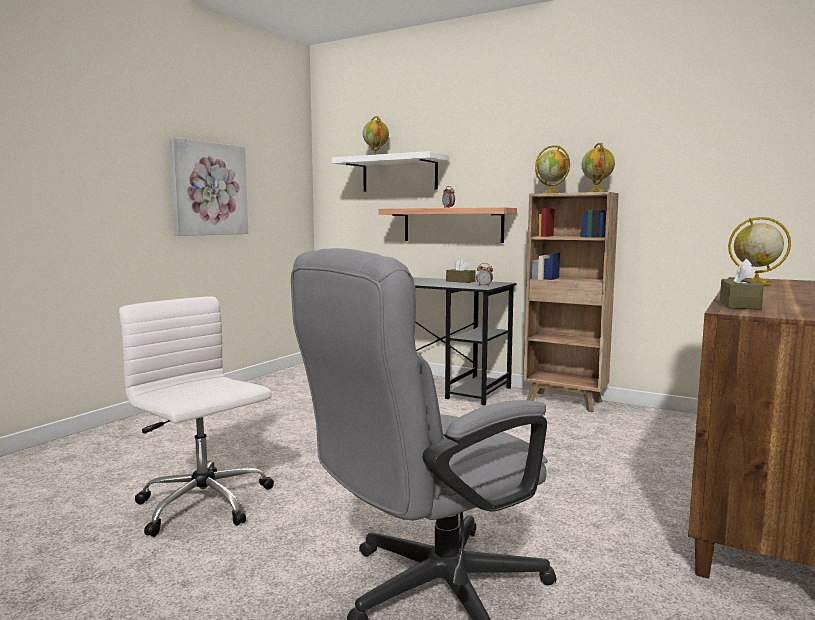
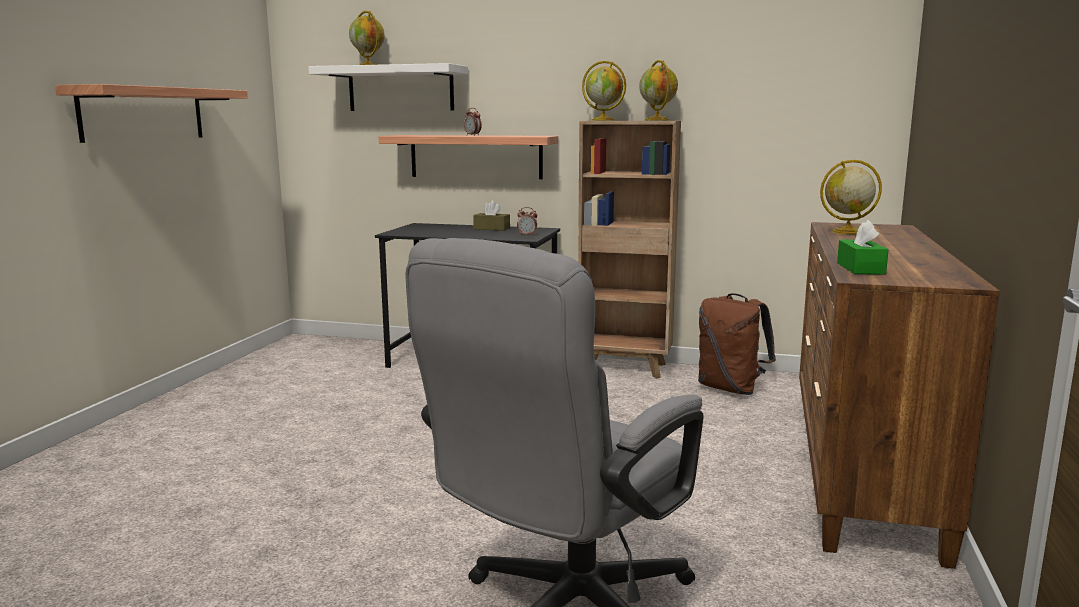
camera: 15 degrees left, 5 degrees up
white office chair [119,296,274,537] -> none
picture [169,137,248,236] -> shelf [55,84,248,143]
brown tissue box [720,259,764,310] -> green tissue box [837,220,889,275]
none -> brown backpack [698,293,776,395]

